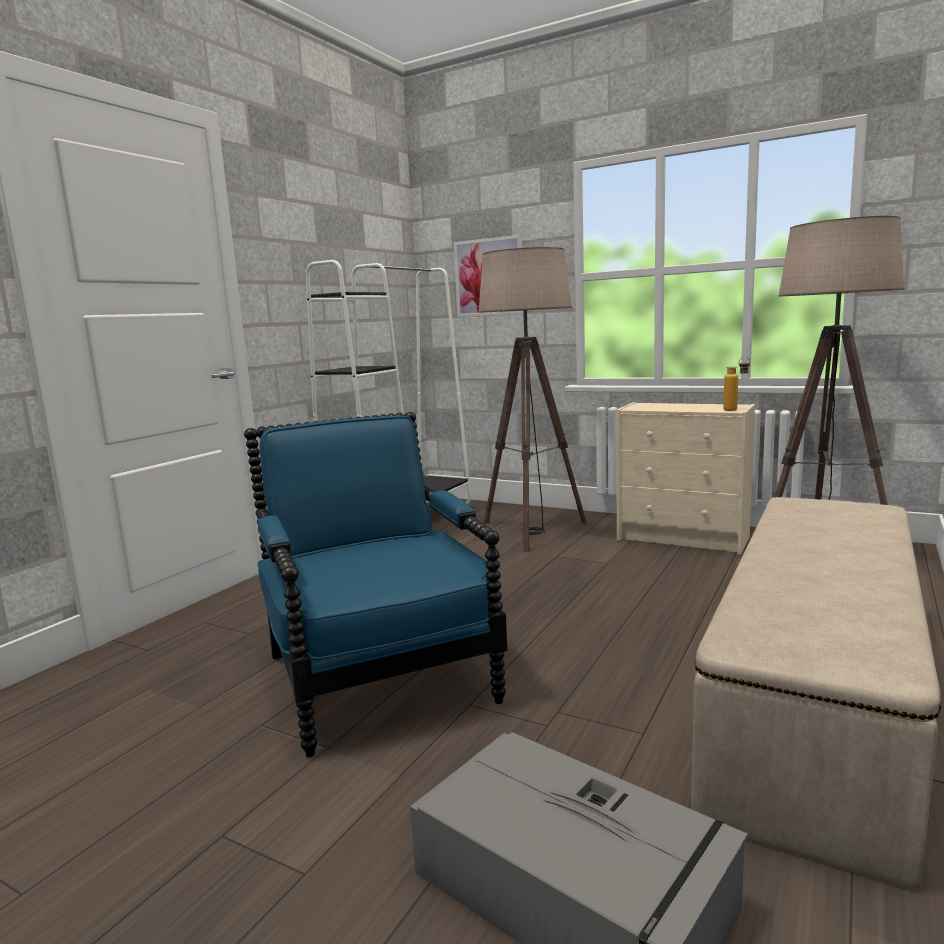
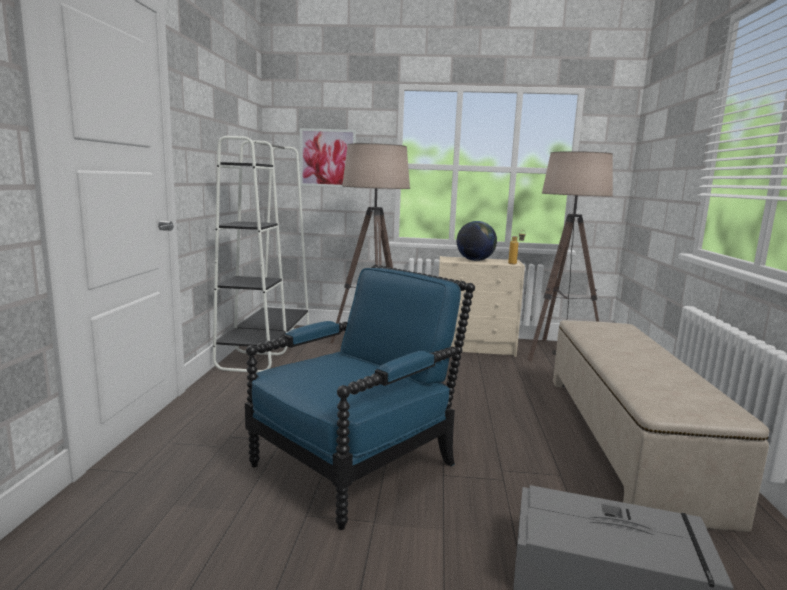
camera: 25 degrees left, 0 degrees up
blue armchair [244,412,507,757] -> blue armchair turned 90 degrees clockwise [245,265,475,530]
none -> globe [457,221,497,261]

